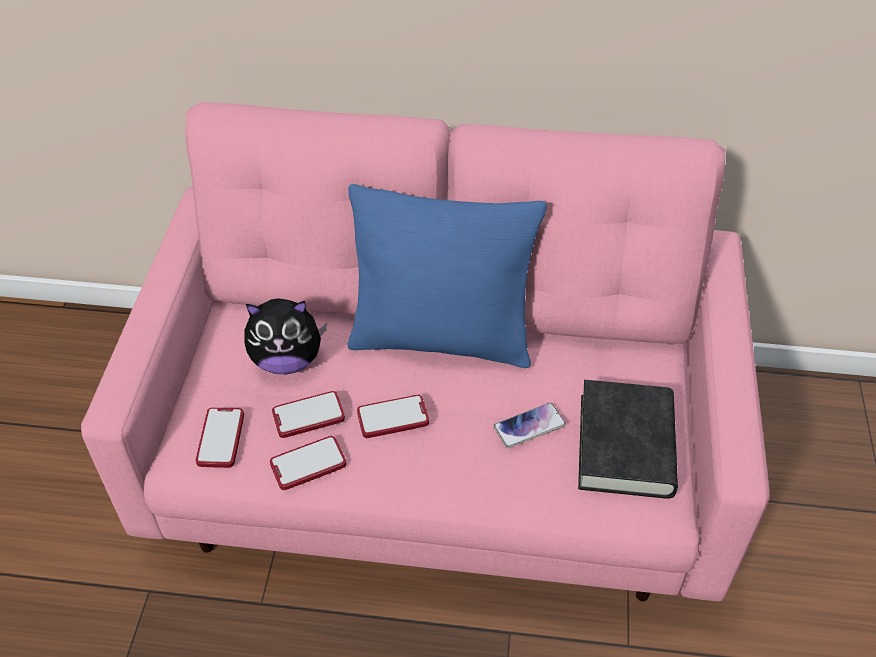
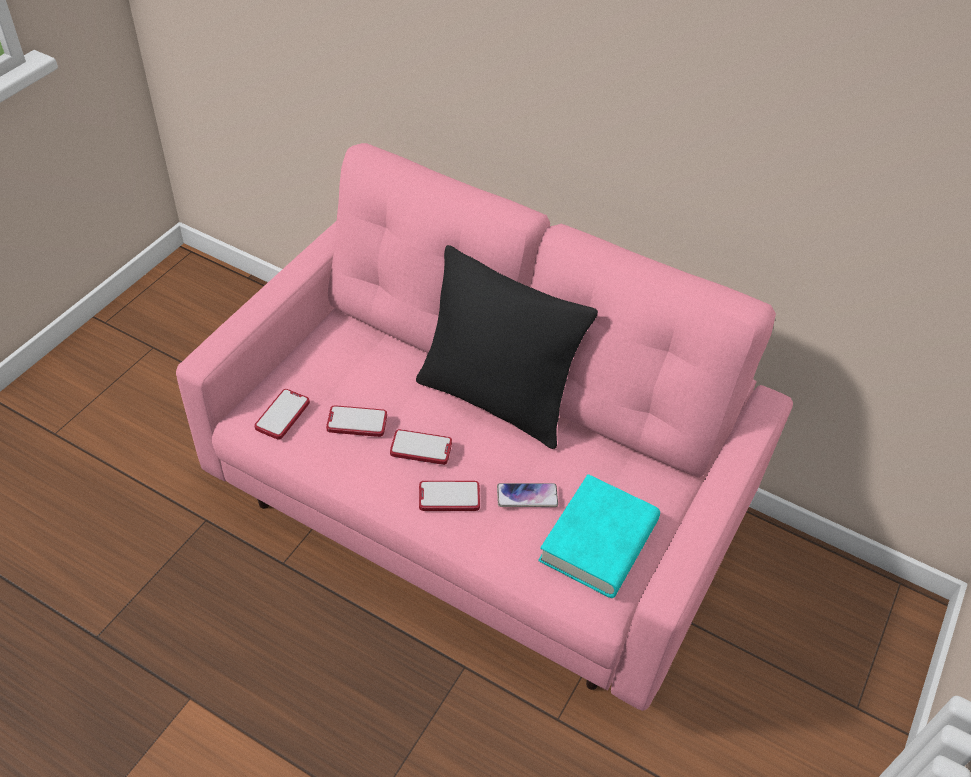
camera: 20 degrees right, 0 degrees up
plush toy [244,298,327,375] -> none
phone [270,436,346,490] -> phone moved to [419,481,480,511]
blue pillow [348,184,547,368] -> black pillow [416,245,598,449]
black book [578,380,678,499] -> turquoise book [538,474,660,598]

